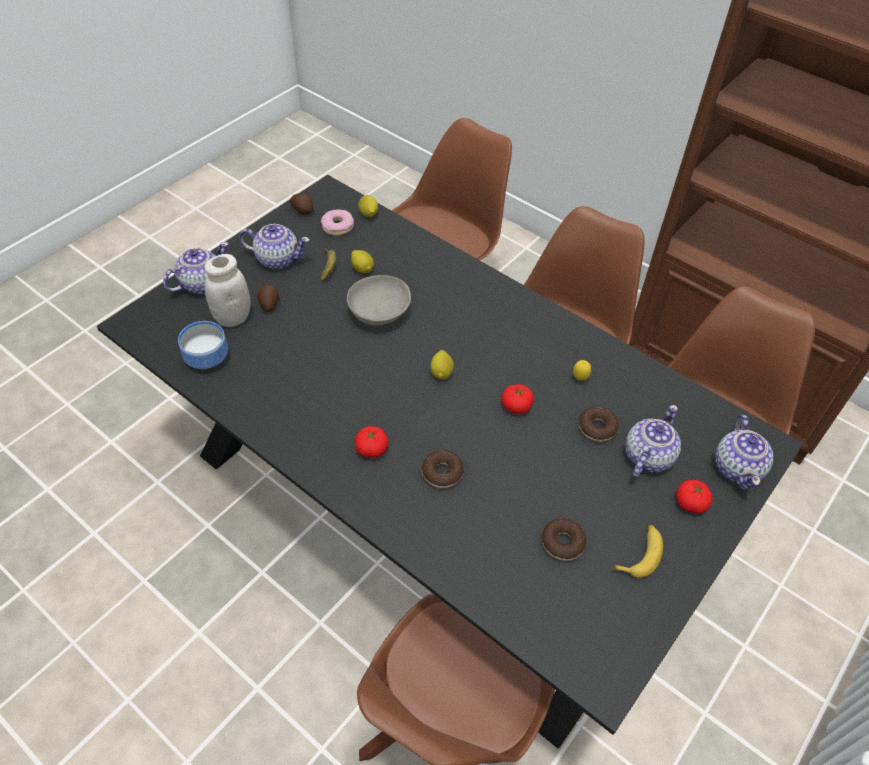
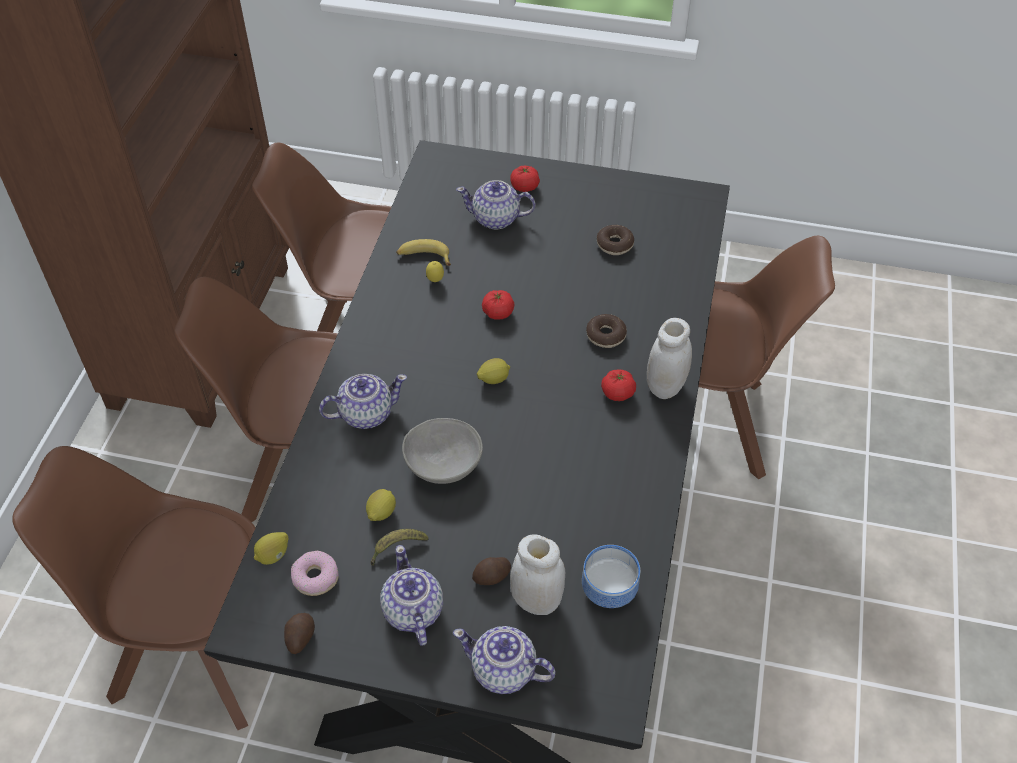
camera: 115 degrees left, 0 degrees up
donut [579,407,619,442] -> none
banana [613,525,663,578] -> banana moved to [396,239,451,266]
teapot [715,415,773,490] -> teapot moved to [319,374,407,429]
none -> white jar [647,318,692,399]

